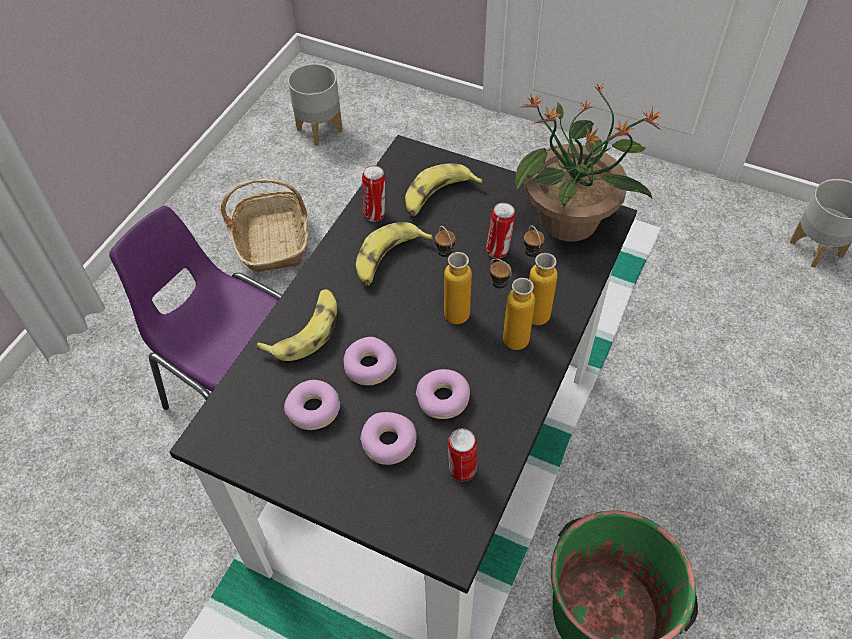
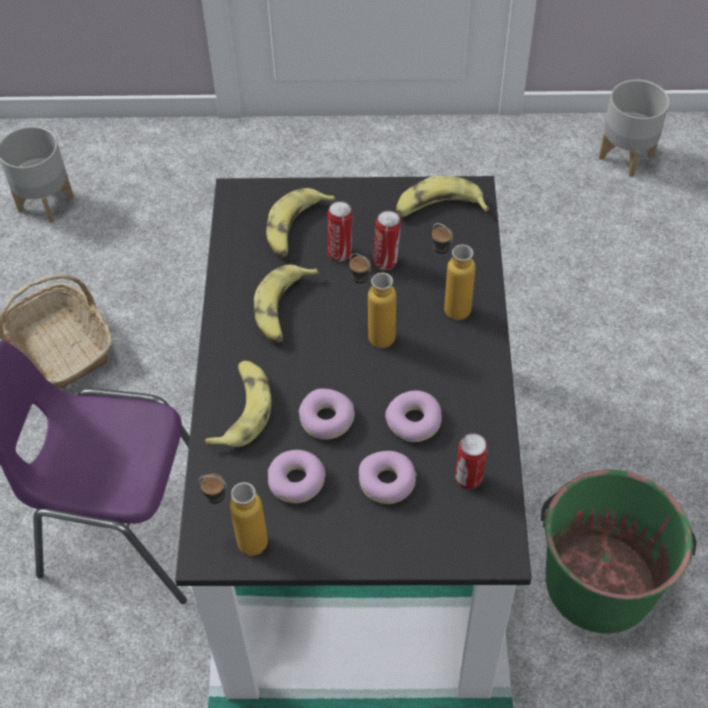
camera: 25 degrees left, 0 degrees up
can [362,165,385,222] -> can moved to [327,201,353,261]
bottle [490,259,535,350] -> bottle moved to [199,473,268,556]
potted plant [515,83,661,242] -> banana [396,176,489,217]

